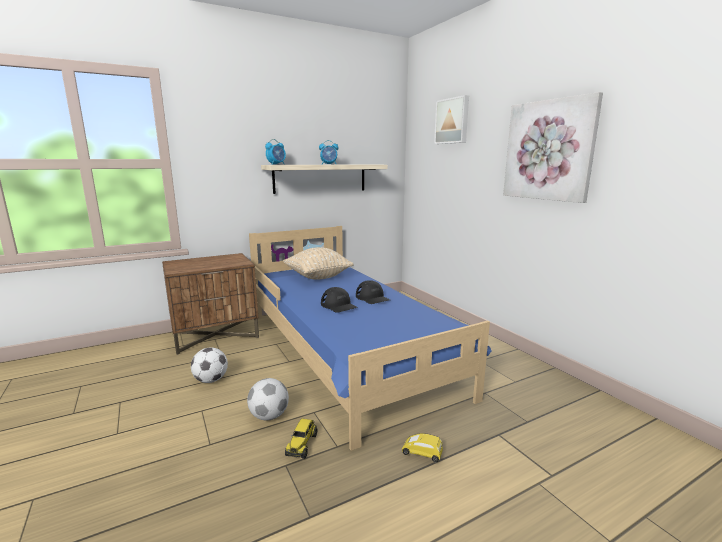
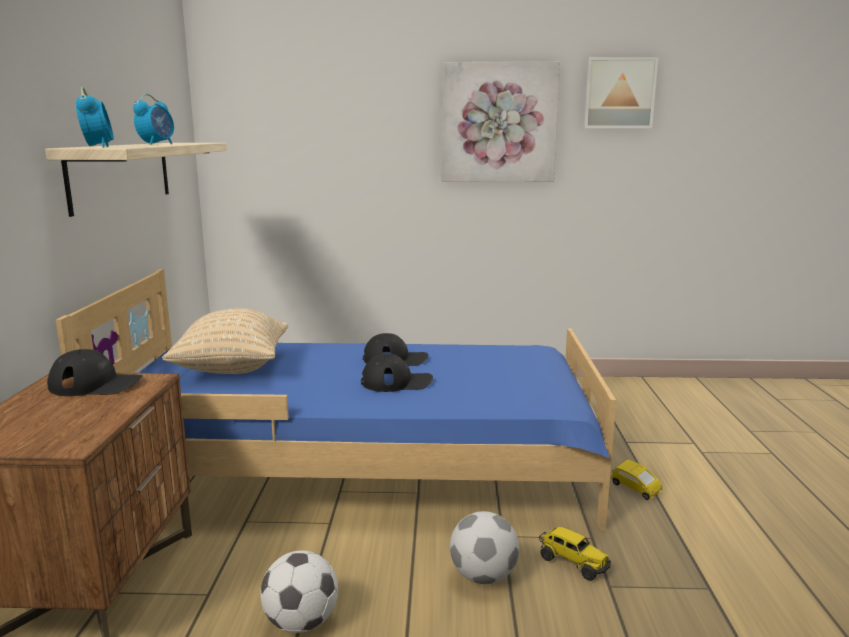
camera: 60 degrees left, 0 degrees up
yellow toy car [402,433,443,462] -> yellow toy car turned 90 degrees counterclockwise [612,459,662,500]
picture [434,95,469,144] -> picture moved to [583,57,658,128]
none -> black cap [47,349,143,396]

